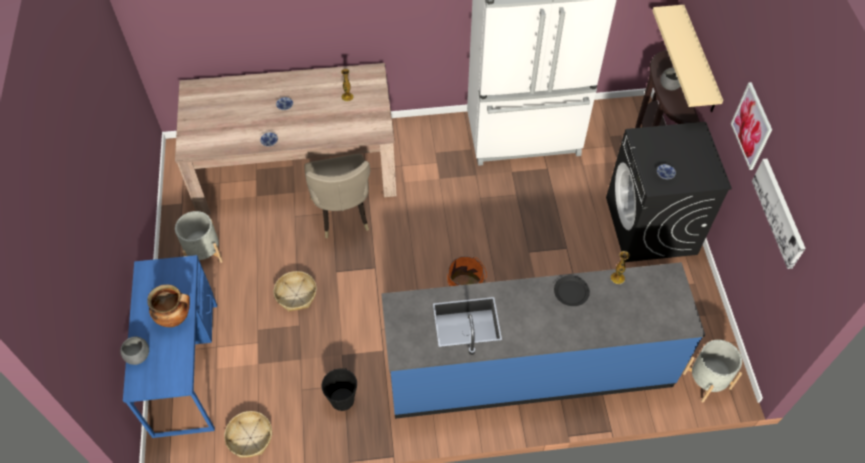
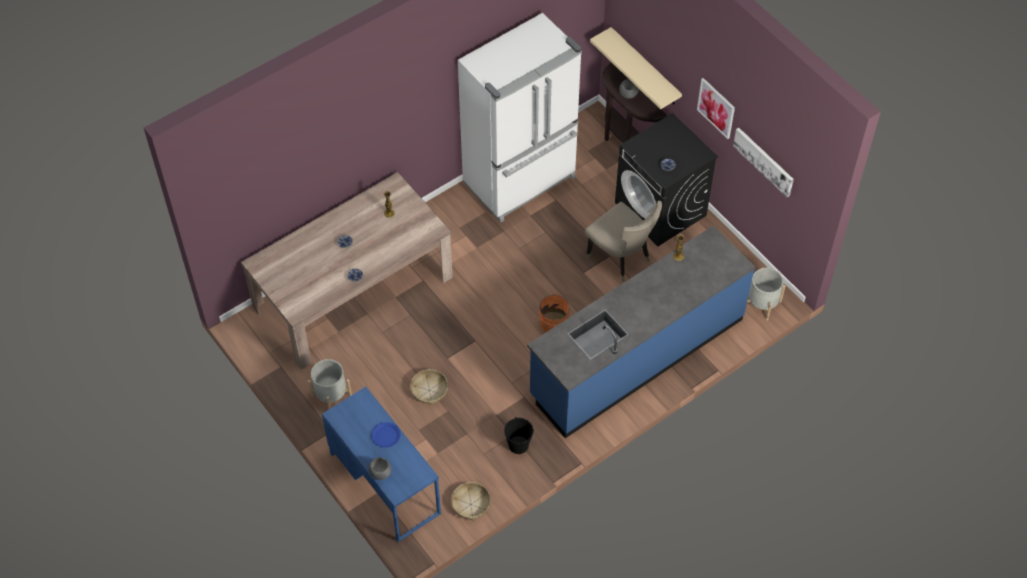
camera: 30 degrees left, 0 degrees up
cooking pot [147,284,190,327] -> blue plate [372,422,400,448]
beige chair [304,154,370,238] -> beige chair moved to [585,201,662,282]
black plate [554,275,590,306] -> none

